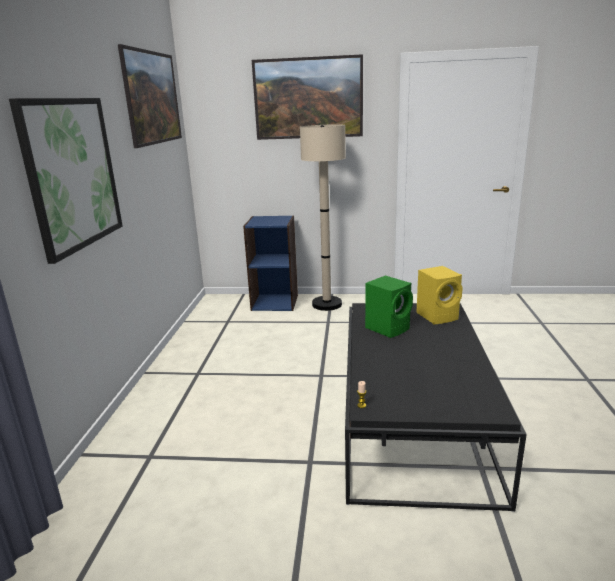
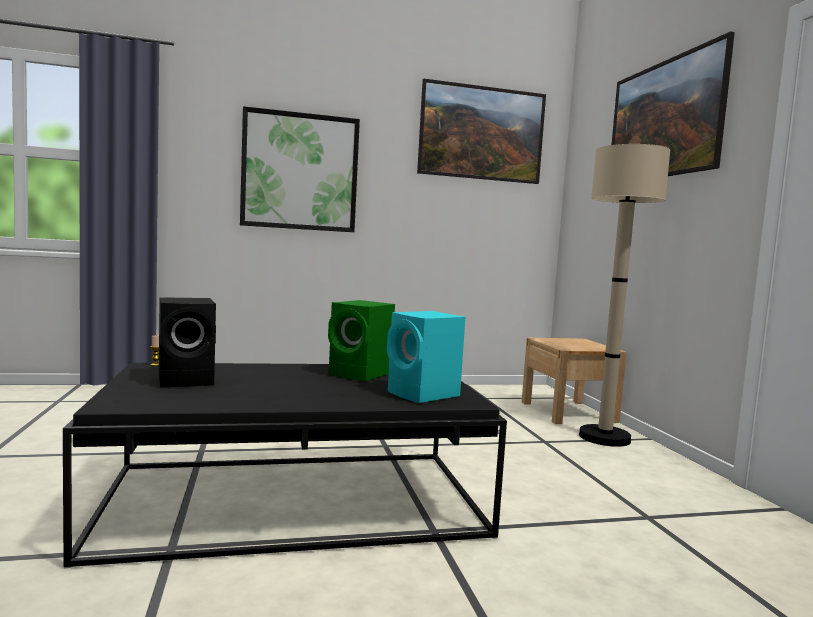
camera: 70 degrees right, 15 degrees down
blue bookcase [243,215,298,311] -> beige nightstand [522,338,627,424]
yellow speaker [416,266,463,324] -> turquoise speaker [387,311,465,403]
none -> black speaker [159,297,216,387]

